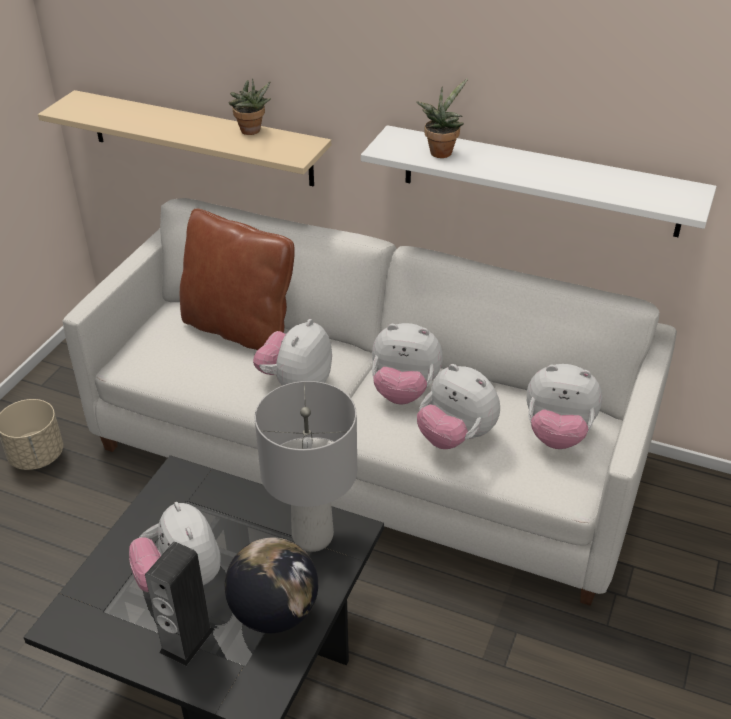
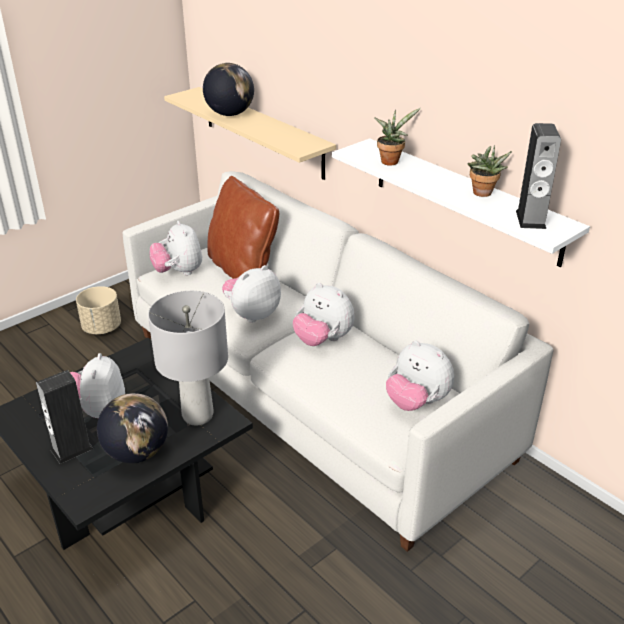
camera: 25 degrees right, 5 degrees down
potted plant [229,78,271,135] -> potted plant moved to [467,145,512,197]
plush toy [417,364,500,449] -> plush toy moved to [150,221,202,275]
none -> globe [203,63,254,116]
none -> speaker [516,123,561,229]

